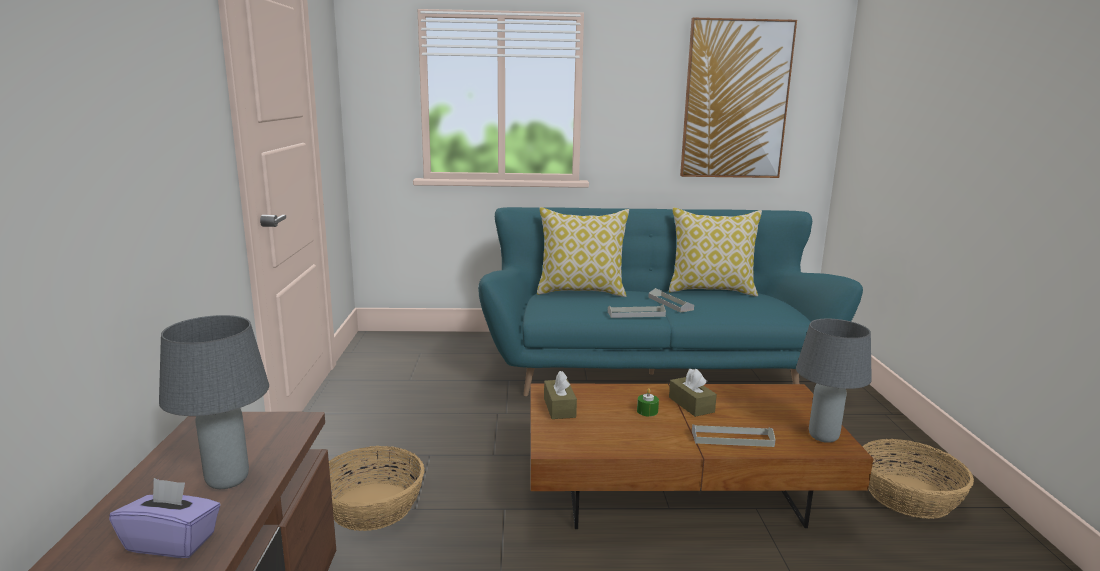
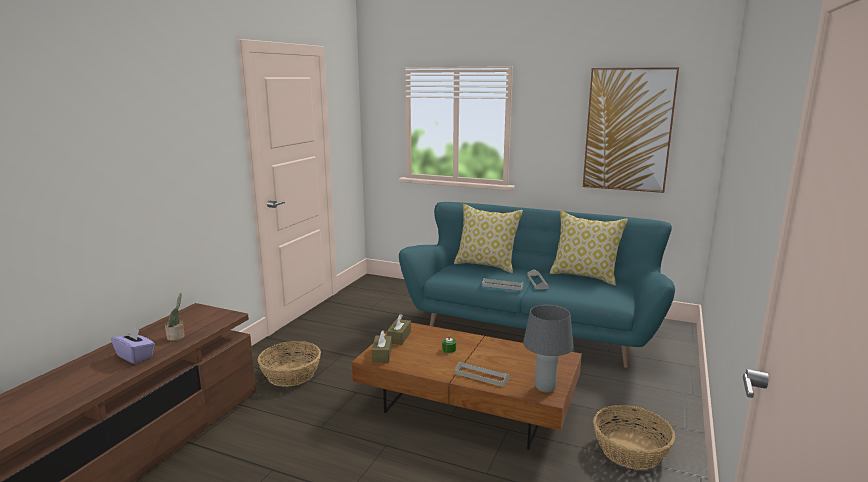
camera: 25 degrees right, 0 degrees up
grey table lamp [159,315,269,489] -> potted plant [165,293,185,341]
brown tissue box [669,368,717,417] -> brown tissue box moved to [371,330,392,363]

